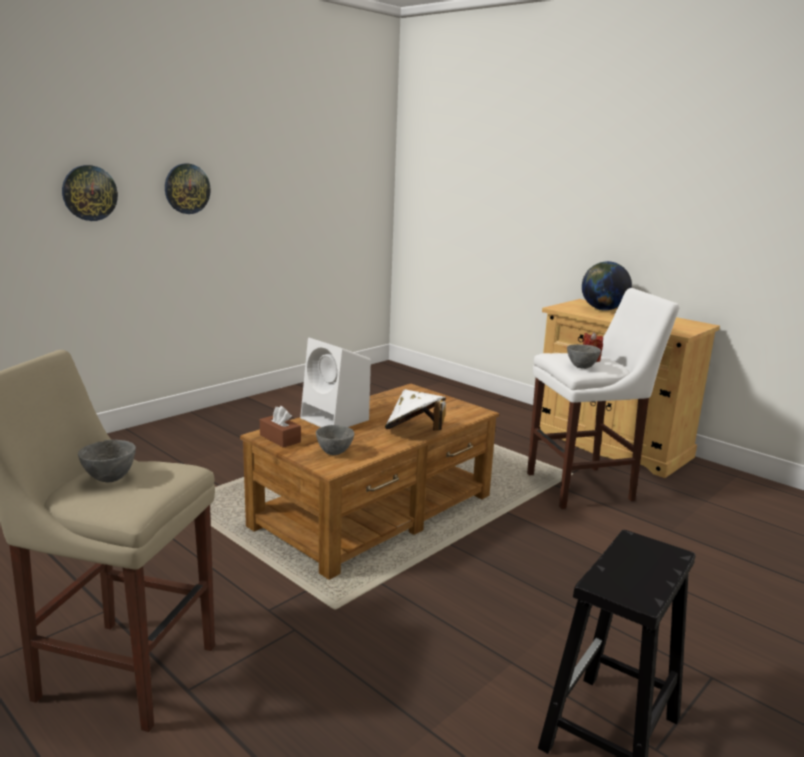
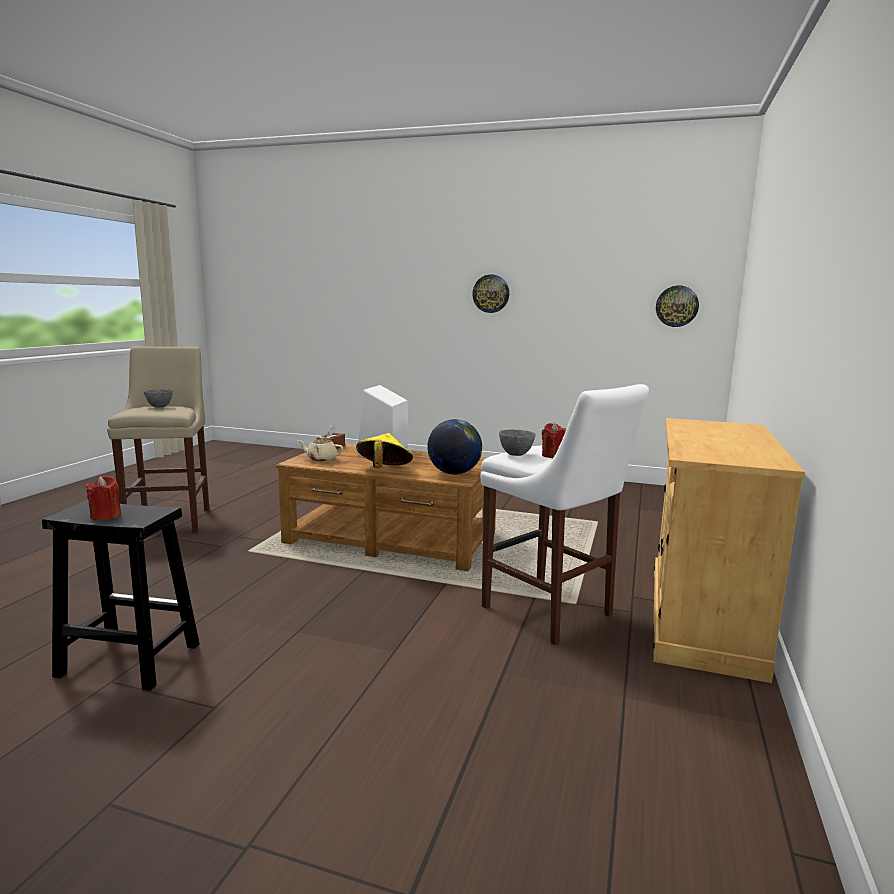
camera: 65 degrees right, 5 degrees down
wall clock [62,165,118,221] -> wall clock moved to [656,286,699,327]
grey bowl [316,425,354,455] -> beige teapot [298,437,343,462]
white hat [385,389,446,431] -> yellow hat [356,433,413,468]
globe [582,261,632,311] -> globe moved to [427,419,482,475]
none -> red candle [86,476,121,520]

